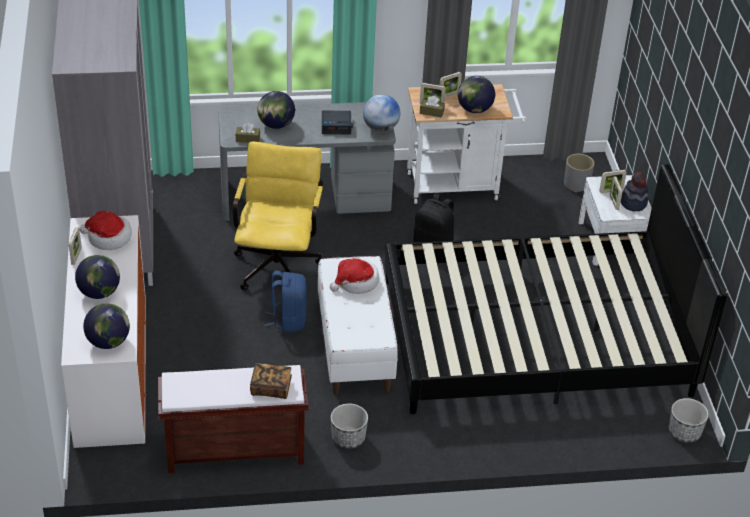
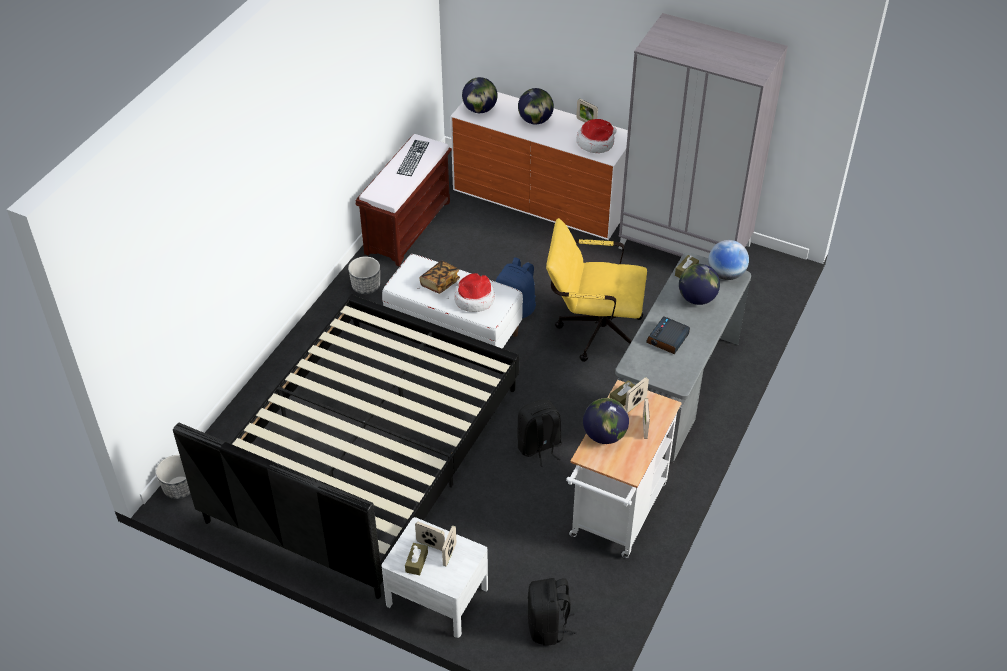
camera: 125 degrees right, 5 degrees up
yellow office chair [233,141,323,290] -> yellow office chair turned 150 degrees clockwise [546,218,647,362]
book [250,363,292,399] -> book moved to [419,261,460,294]
globe [363,94,400,132] -> globe moved to [708,240,749,280]
grey planter [564,153,594,192] -> black backpack [528,578,577,646]
hat [621,172,648,211] -> brown tissue box [405,543,428,576]
none -> keyboard [397,140,429,176]

